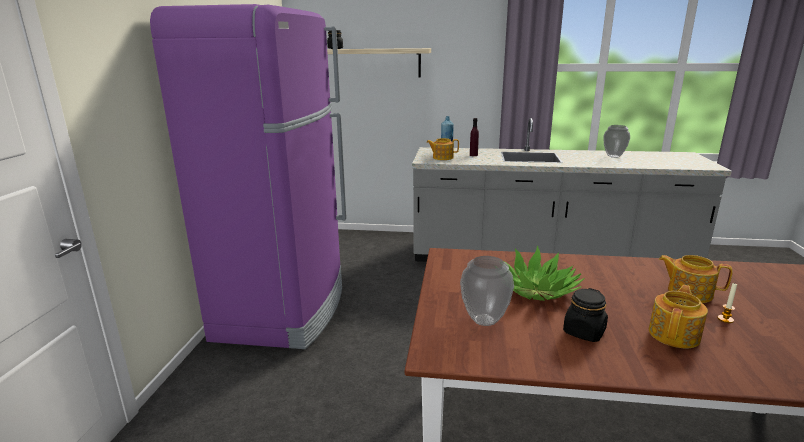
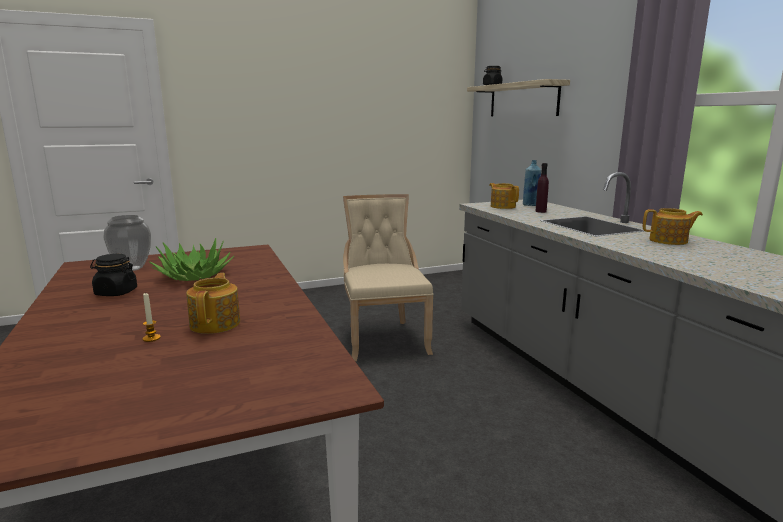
camera: 60 degrees right, 5 degrees down
purple fridge [150,4,347,349] -> none
vase [603,125,630,158] -> none
teapot [649,285,708,348] -> teapot moved to [643,208,703,245]
none -> beige chair [343,194,434,361]

